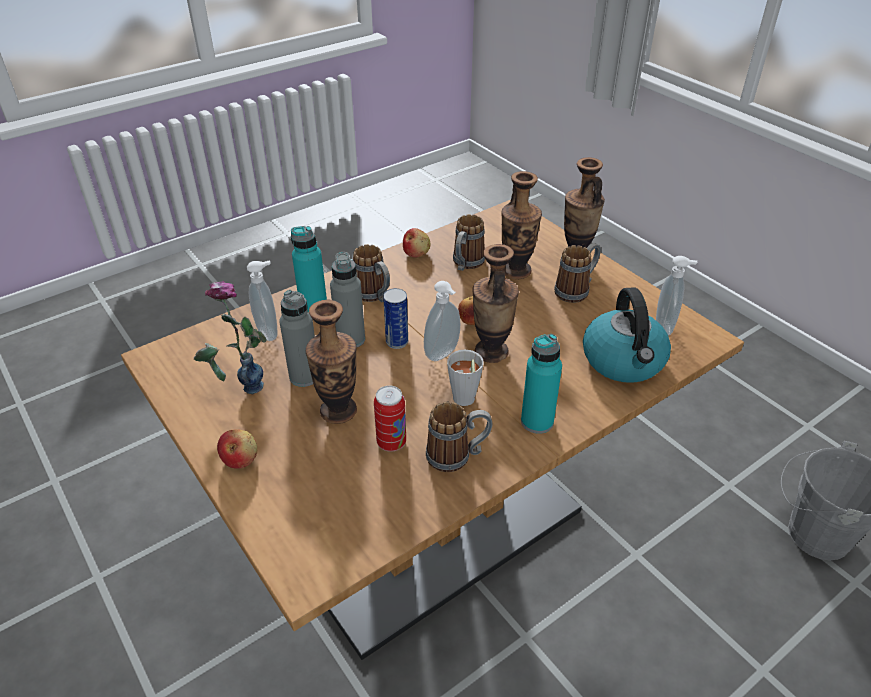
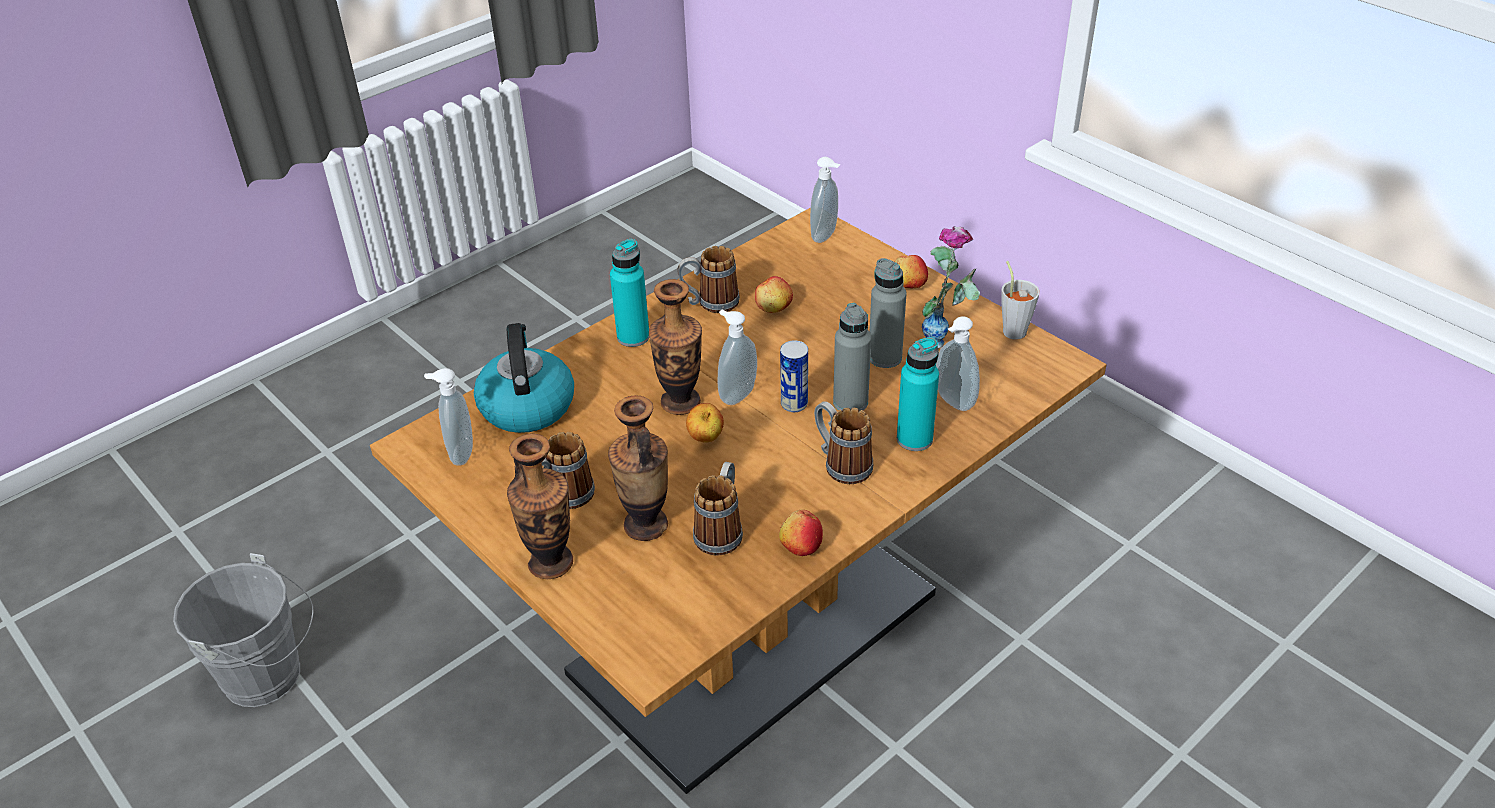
camera: 175 degrees right, 0 degrees up
vase [306,300,357,424] -> none
can [374,386,406,452] -> apple [755,276,793,313]
grey cup [447,349,484,406] -> grey cup moved to [1001,261,1040,340]
none -> soap dispenser [810,157,841,243]

